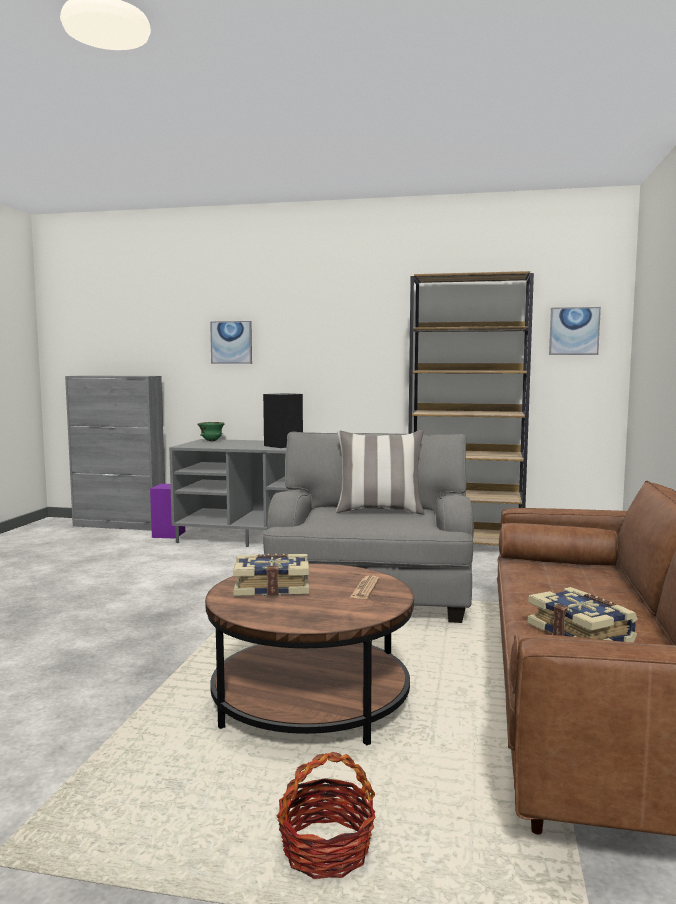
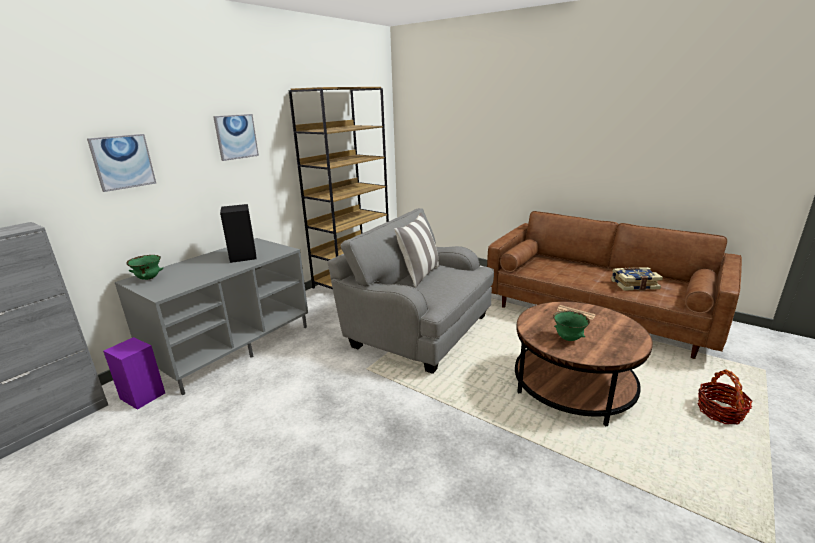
camera: 65 degrees left, 15 degrees up
book [233,554,309,596] -> green bowl [553,311,590,341]
picture [549,307,601,355] -> picture moved to [213,114,259,161]

